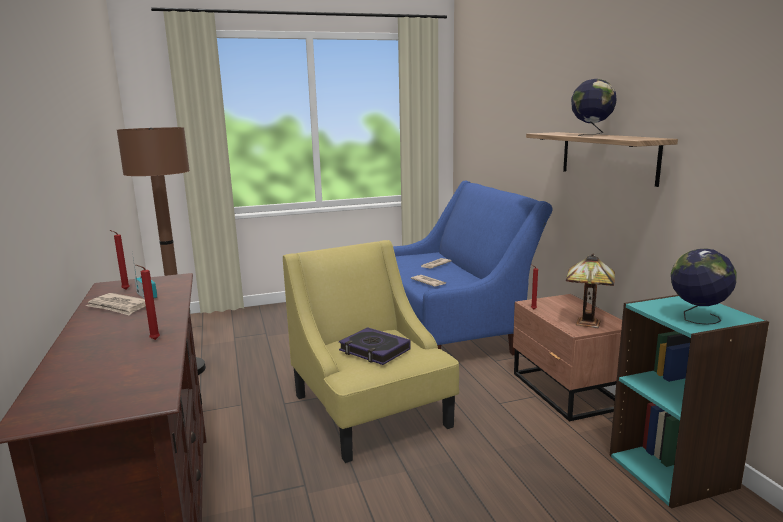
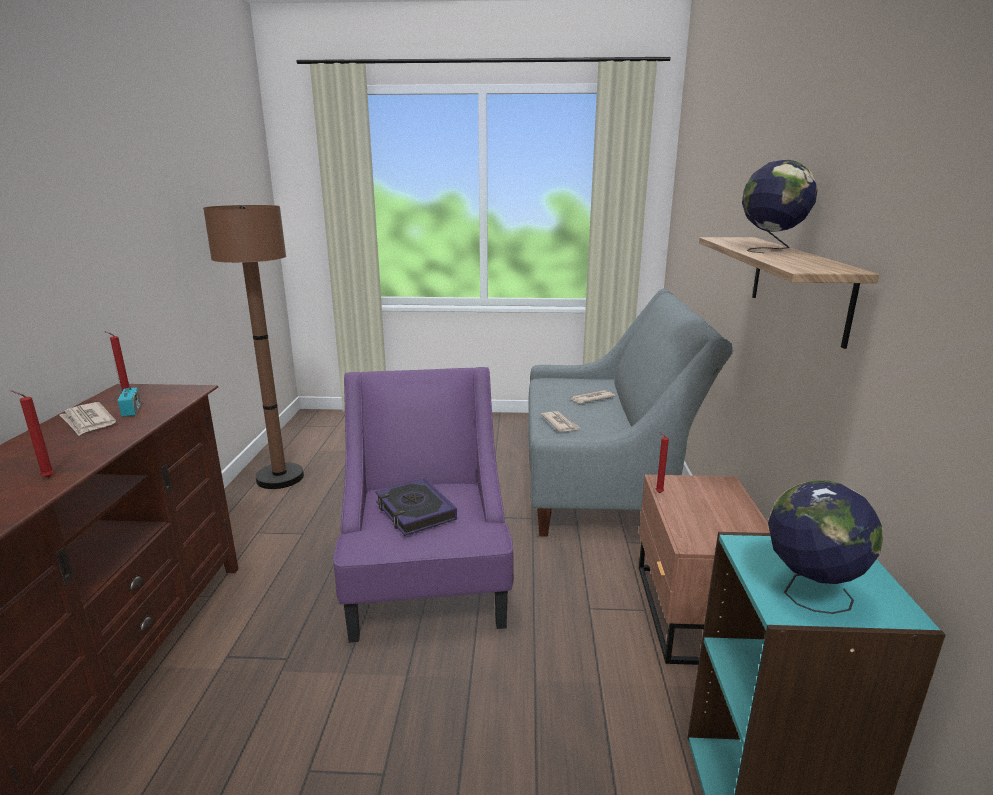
camera: 20 degrees right, 5 degrees up
yellow armchair [283,240,459,463] -> purple armchair [333,367,514,643]
blue sofa [393,181,553,355] -> grey sofa [528,289,733,537]
table lamp [566,254,615,328] -> none

